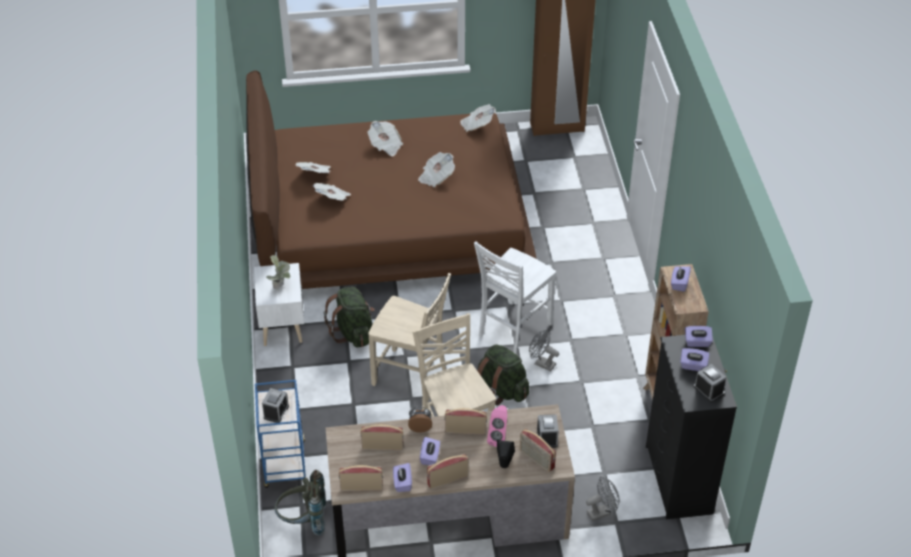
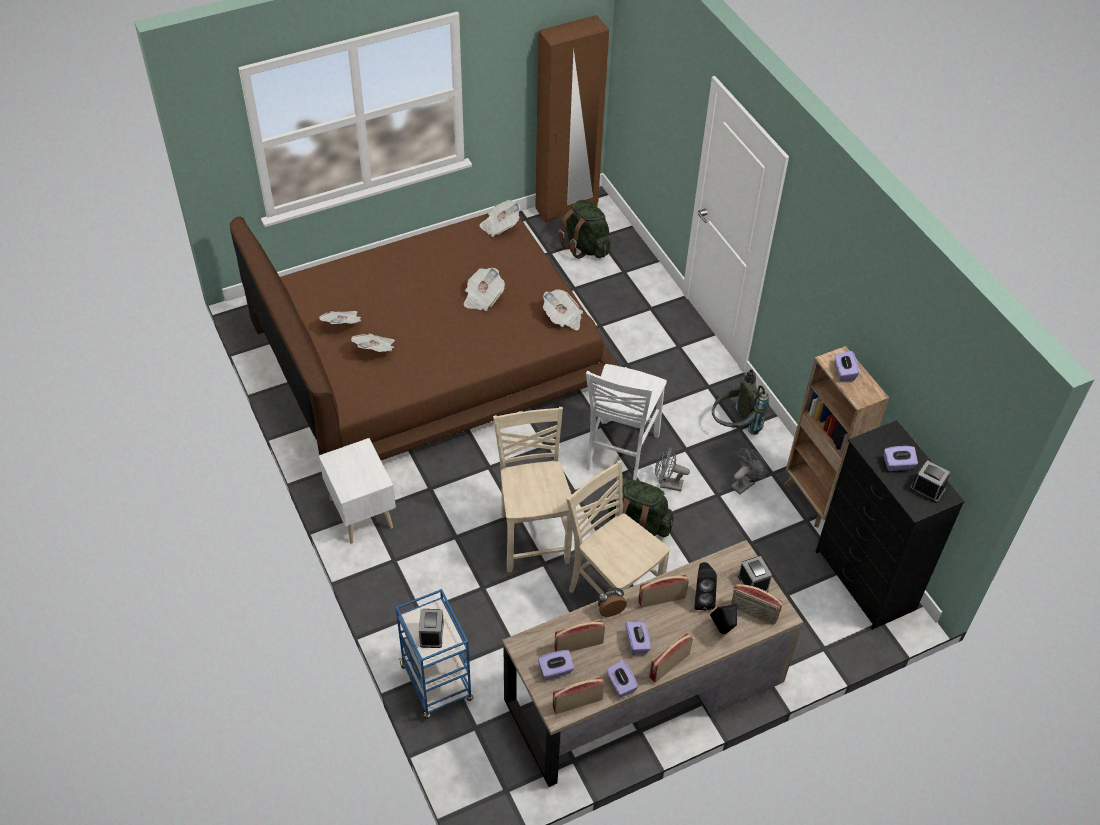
camera: 20 degrees left, 5 degrees up
potted plant [266,255,290,289] -> none
grey backpack [275,470,326,536] -> grey backpack moved to [712,369,769,435]
green backpack [324,287,375,348] -> green backpack moved to [559,199,610,259]
newspaper [367,121,403,156] -> newspaper moved to [543,289,583,330]
beige chair [368,273,451,401] -> beige chair turned 105 degrees counterclockwise [493,407,576,573]
pink speaker [487,405,507,447] -> black speaker [695,562,717,611]
grey fan [586,477,620,521] -> grey fan moved to [731,448,767,495]
purple tissue box [685,326,713,347] -> purple tissue box moved to [538,650,574,680]

